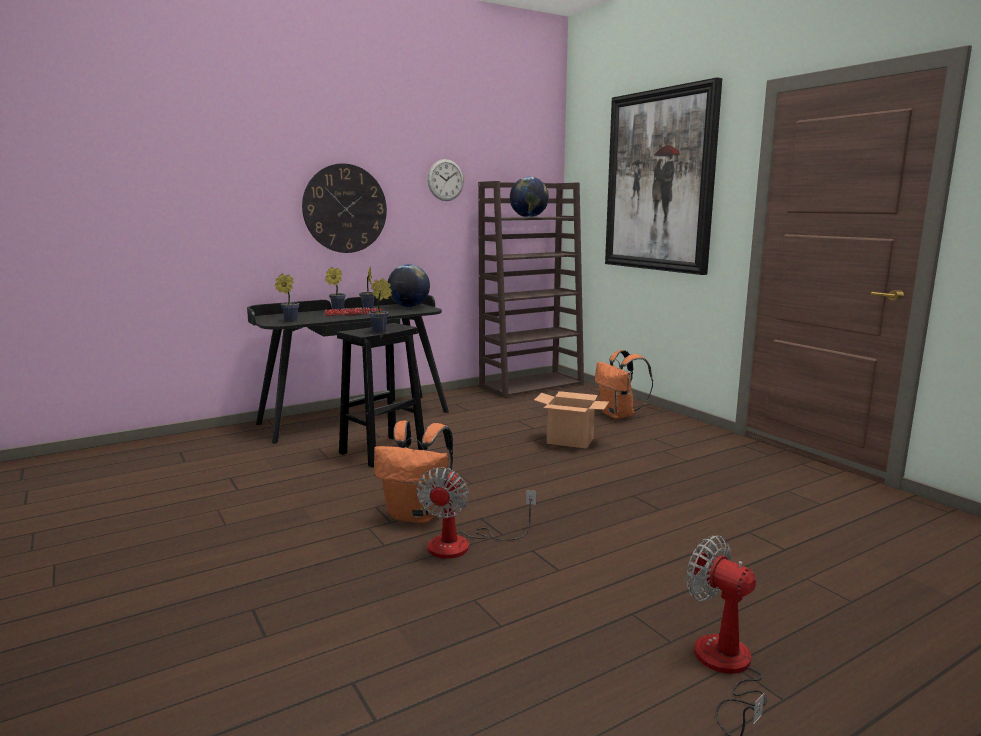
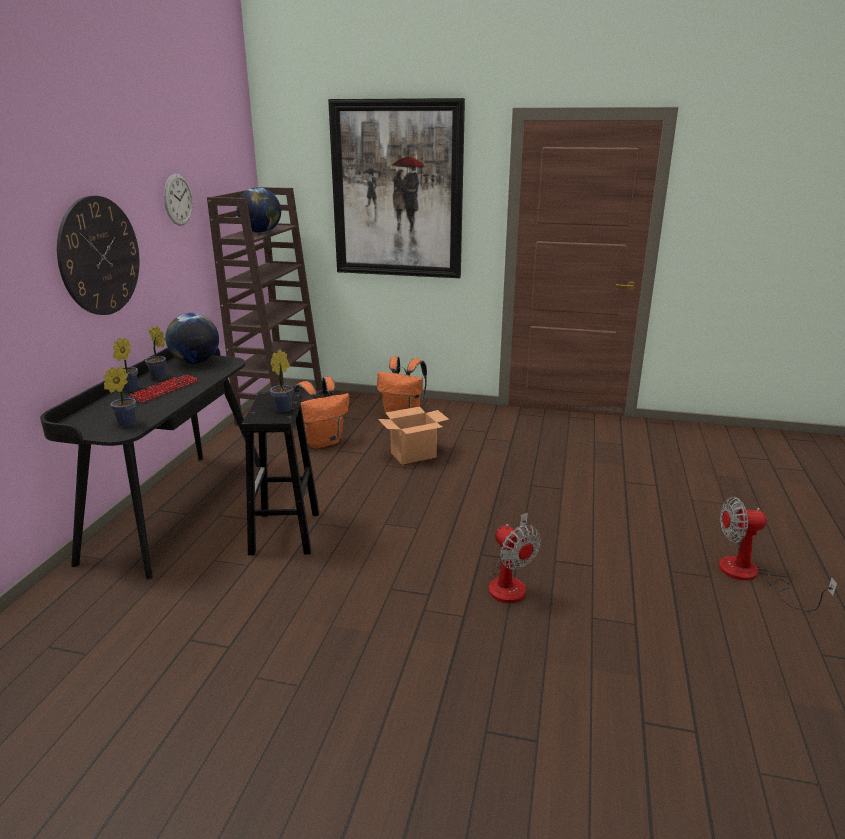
camera: 45 degrees left, 10 degrees up
orange backpack [374,420,453,523] -> orange backpack moved to [294,377,349,449]

